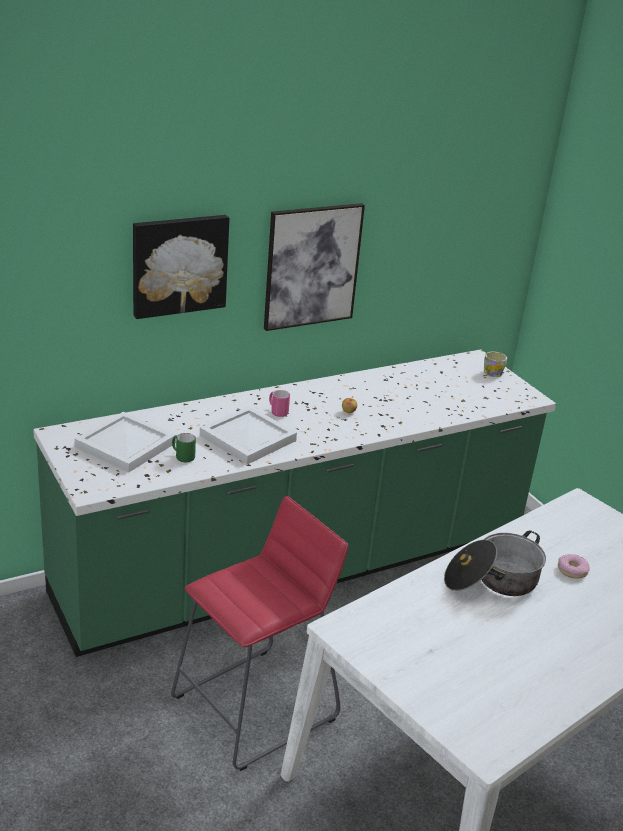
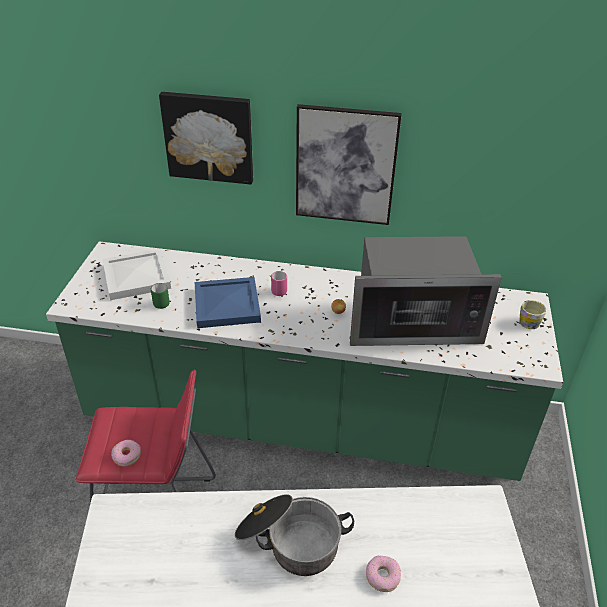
camera: 40 degrees right, 10 degrees up
white tray [200,406,297,464] -> blue tray [195,277,261,328]
none -> donut [111,440,141,467]
none -> microwave [350,236,502,346]

